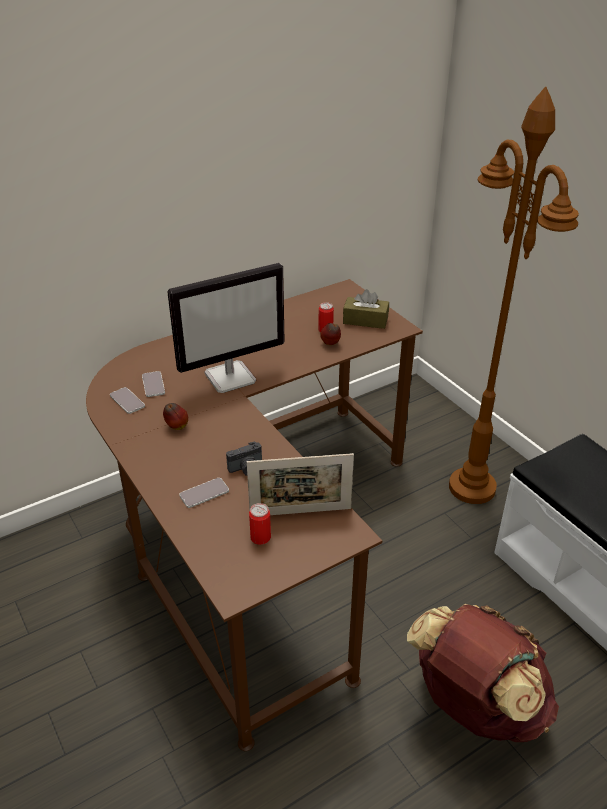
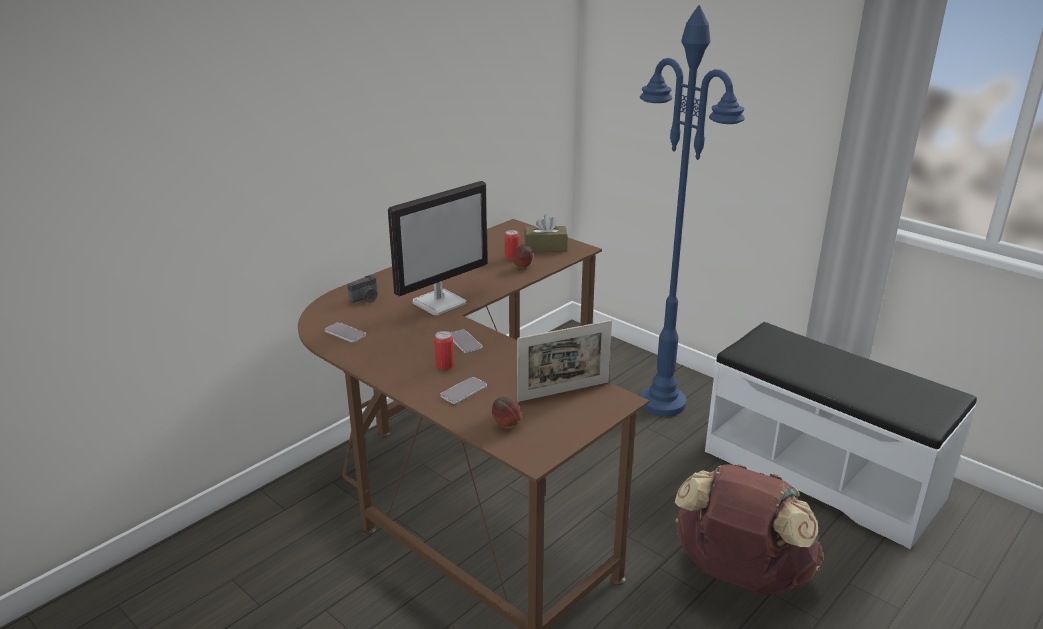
camera: 15 degrees left, 10 degrees down
phone [142,371,165,397] -> phone moved to [451,330,482,353]
apple [163,403,188,430] -> apple moved to [492,397,521,428]
camera [226,441,262,476] -> camera moved to [348,275,378,303]
can [249,503,271,545] -> can moved to [434,331,454,370]
brown floor lamp [449,87,579,504] -> blue floor lamp [640,5,745,416]

